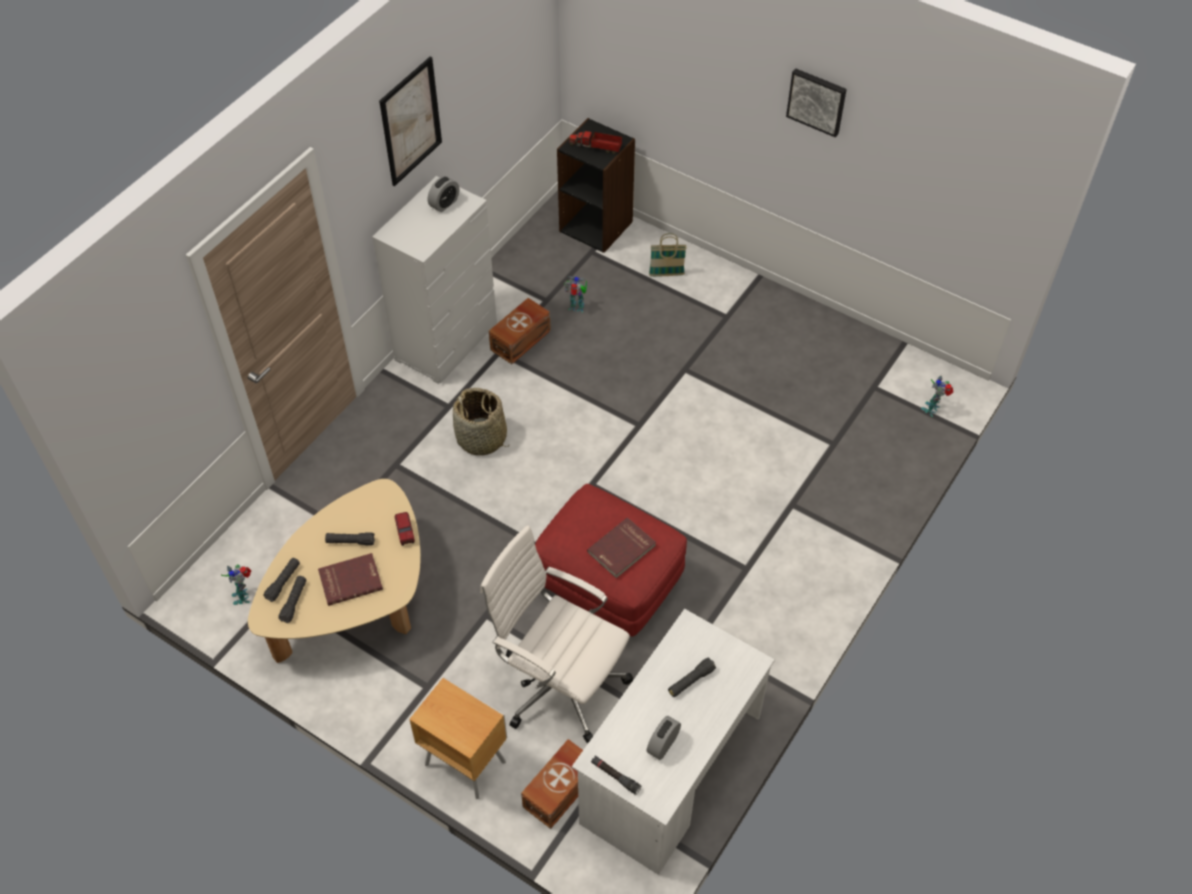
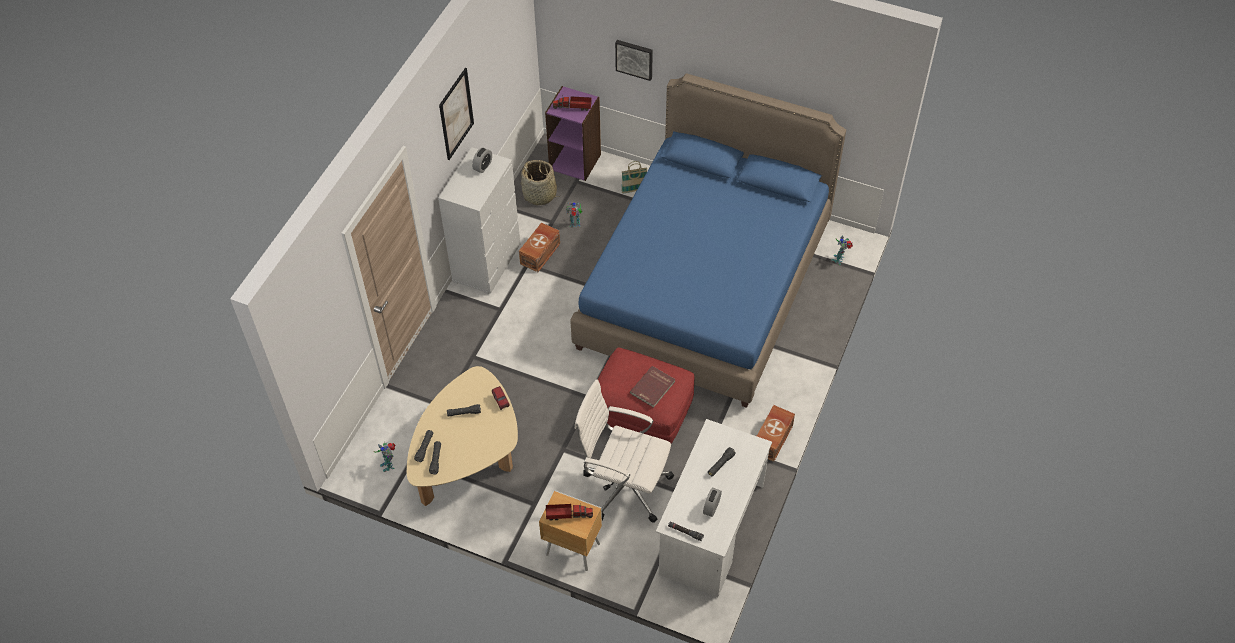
camera: 10 degrees left, 0 degrees up
red book [318,553,383,606] -> none
basket [453,388,509,456] -> basket moved to [521,160,560,205]
brown storage box [521,739,583,829] -> brown storage box moved to [757,405,795,462]
black bookcase [557,118,635,253] -> purple bookcase [545,86,601,181]
picture [786,68,847,137] -> picture moved to [615,40,653,81]
none -> toy truck [546,503,593,521]
none -> blue bed [570,73,846,408]

